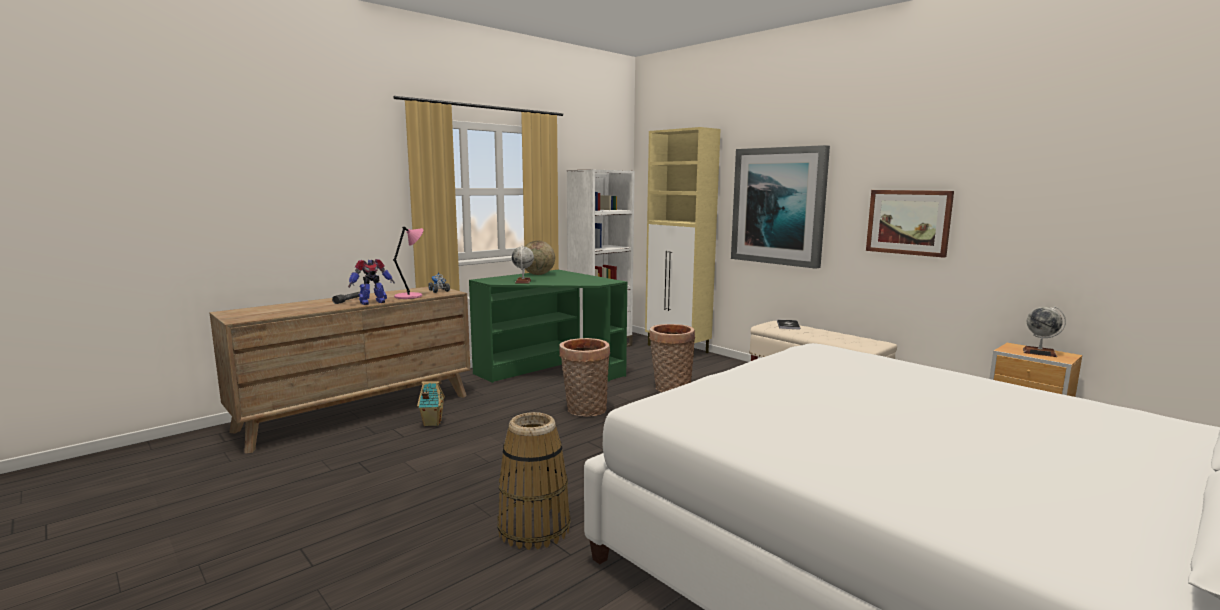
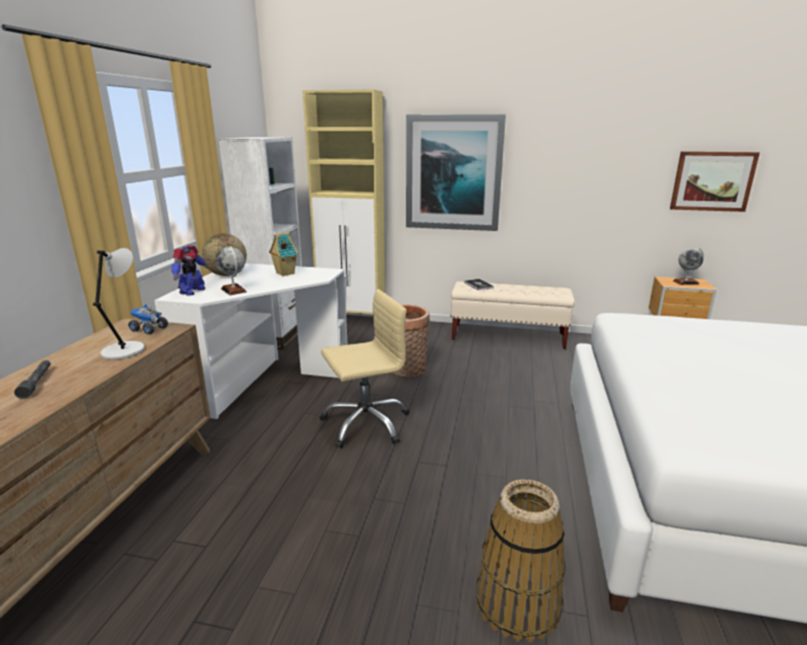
camera: 35 degrees left, 10 degrees up
toy robot [348,259,395,305] -> toy robot moved to [171,245,208,295]
pink table lamp [393,226,423,299] -> grey table lamp [93,248,145,360]
toy house [417,381,445,426] -> toy house moved to [269,232,298,276]
green desk [469,270,627,383] -> white desk [154,263,348,419]
basket [560,338,610,417] -> beige office chair [319,289,410,448]
picture [866,190,954,258] -> picture moved to [670,151,760,212]

